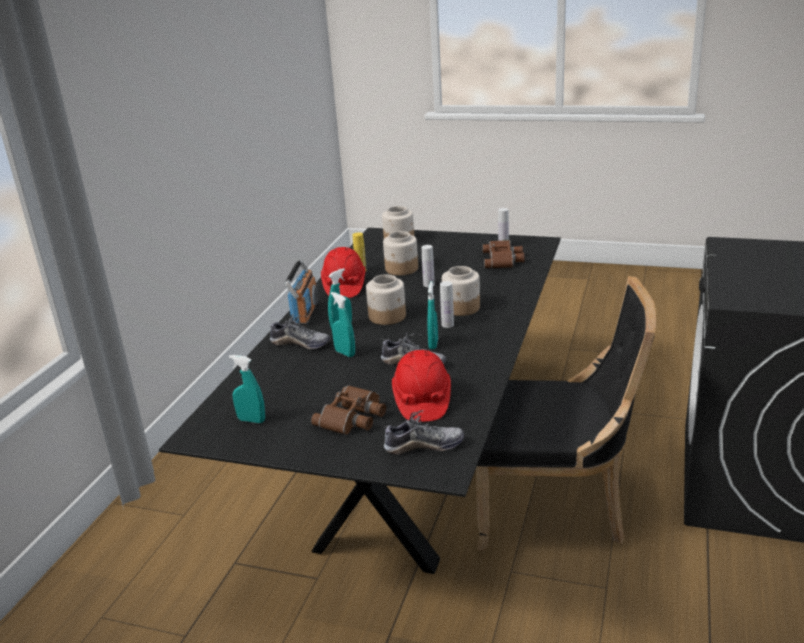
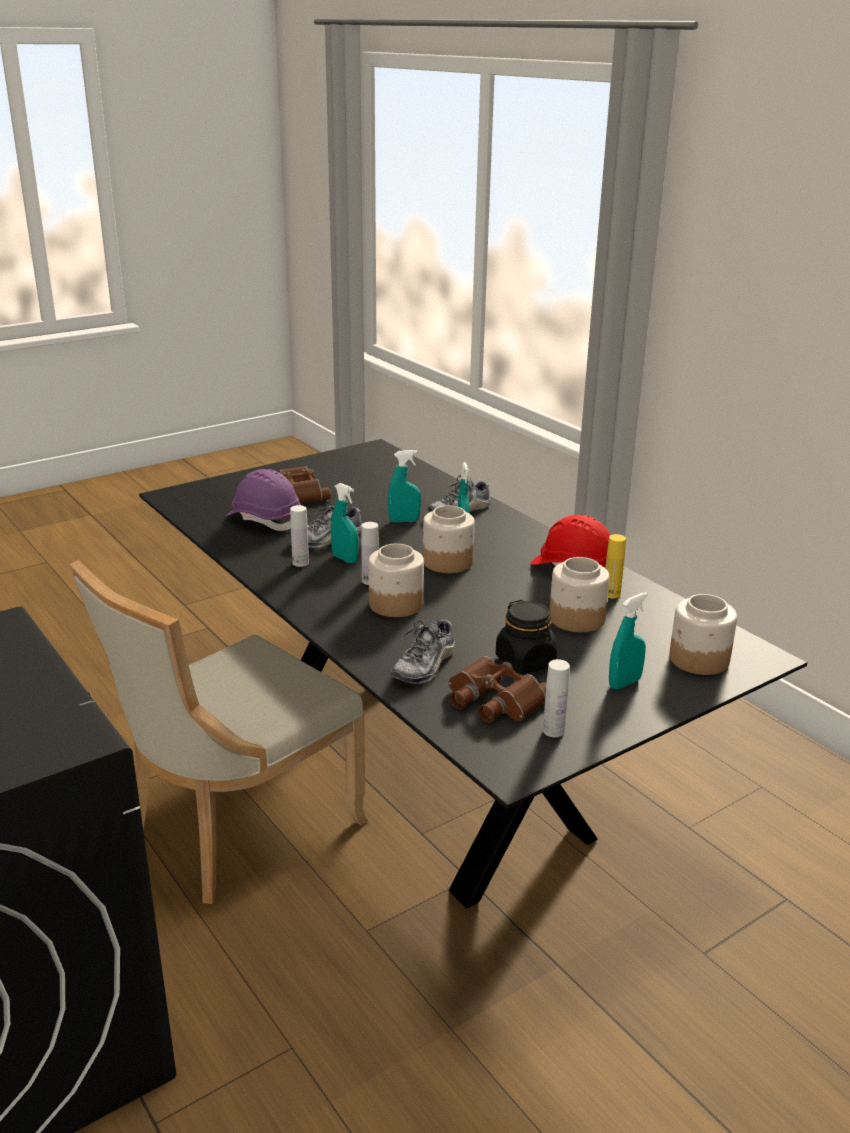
camera: 125 degrees right, 0 degrees up
turquoise spray bottle [229,355,265,423] -> turquoise spray bottle moved to [609,592,648,689]
radio [284,259,319,326] -> none
shoe [384,410,464,455] -> shoe moved to [390,618,455,684]
red hard hat [392,350,451,422] -> purple hard hat [226,469,301,531]
white bottle [422,245,435,287] -> white bottle moved to [290,505,309,567]
black chair [476,276,656,551] -> beige chair [69,560,368,904]
none -> black jar [496,600,558,674]

